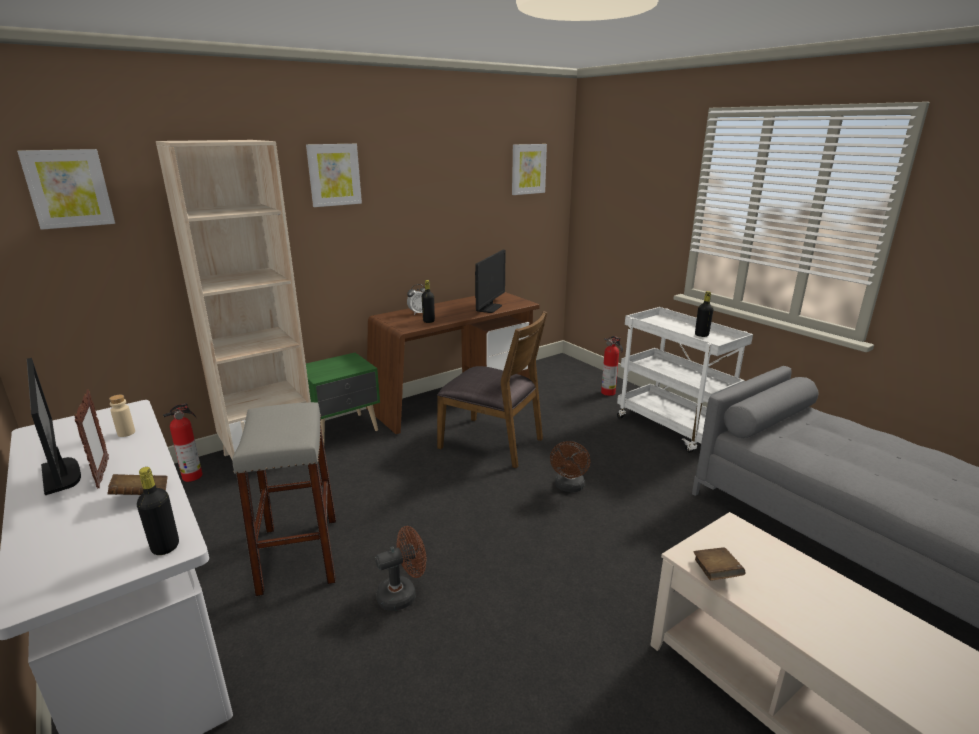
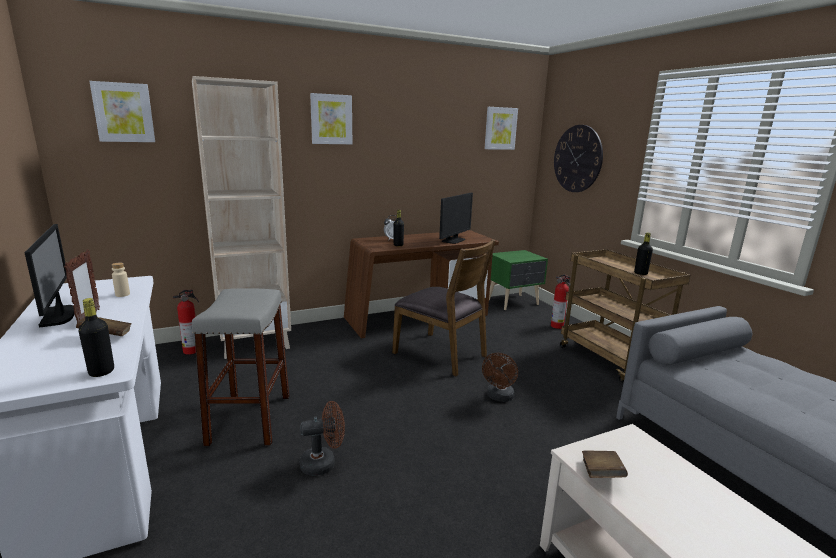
camera: 10 degrees right, 5 degrees down
green nightstand [306,353,380,442] -> green nightstand moved to [489,250,548,310]
white cart [617,307,753,453] -> brown cart [560,249,691,383]
none -> wall clock [554,125,603,192]

